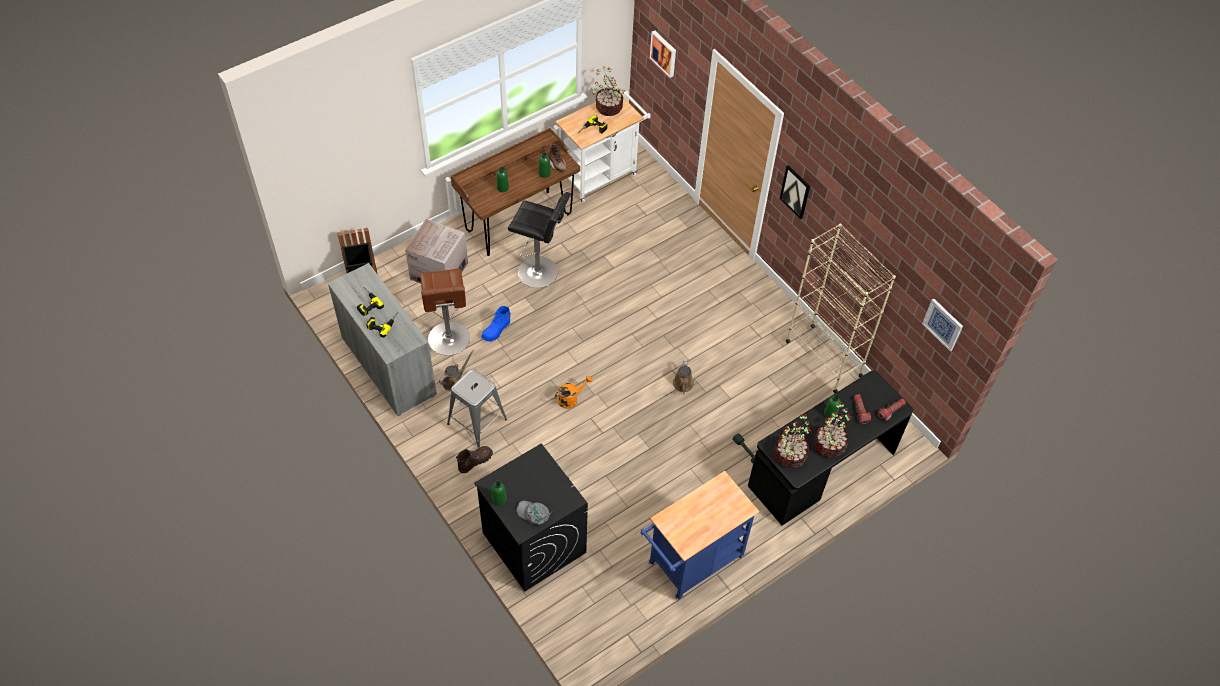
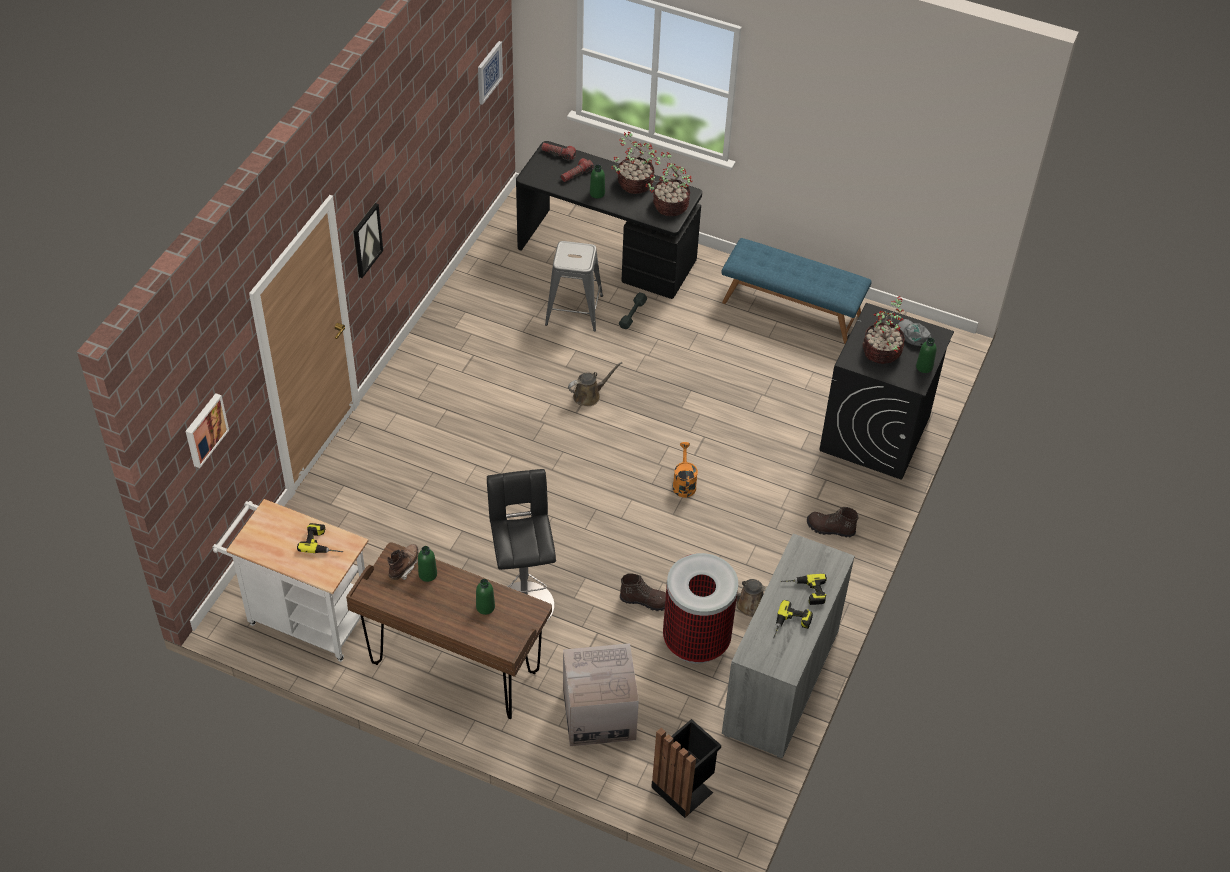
camera: 120 degrees left, 5 degrees down
brown stool [420,268,470,355] -> trash can [663,553,738,664]
grey stool [447,369,507,448] -> grey stool moved to [545,241,603,331]
blue boot [481,306,511,342] -> brown boot [620,573,666,611]
grey cap [516,501,552,525] -> grey cap turned 150 degrees clockwise [898,319,931,346]
orange watering can [555,376,593,409] -> orange watering can turned 60 degrees clockwise [673,442,698,498]
potted plant [590,67,625,116] -> potted plant moved to [863,296,905,364]
blue cart [641,471,759,599] -> blue bench [722,238,872,344]
beige bookcase [786,223,896,393] -> none

